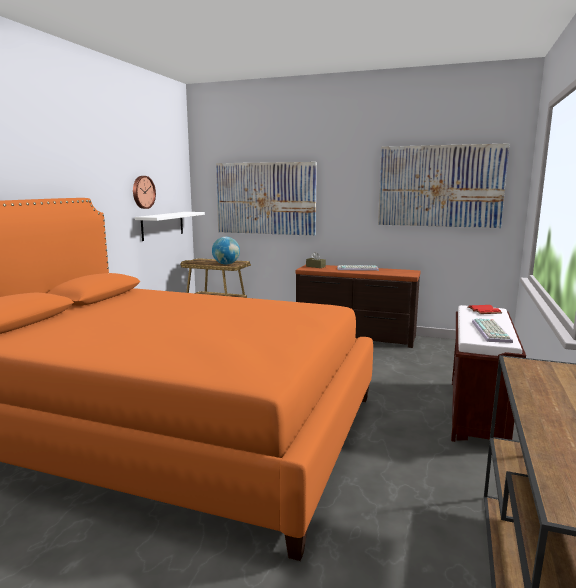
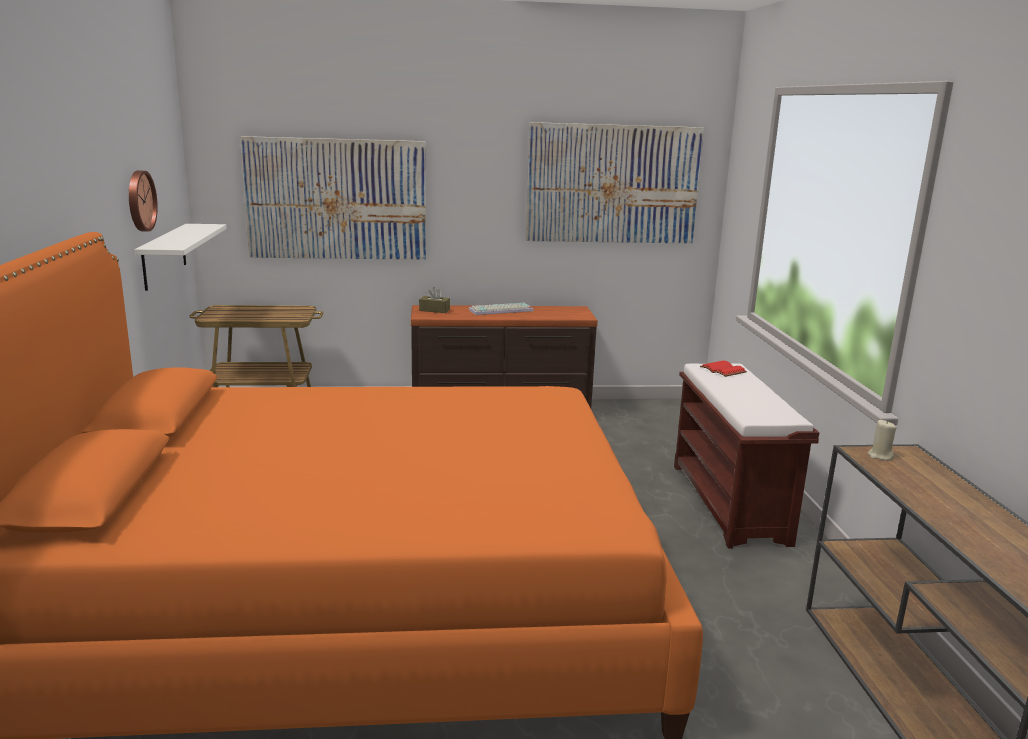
camera: 25 degrees left, 5 degrees up
globe [212,237,240,265] -> none
keyboard [472,319,513,343] -> none
none -> beige candle [868,420,896,461]

